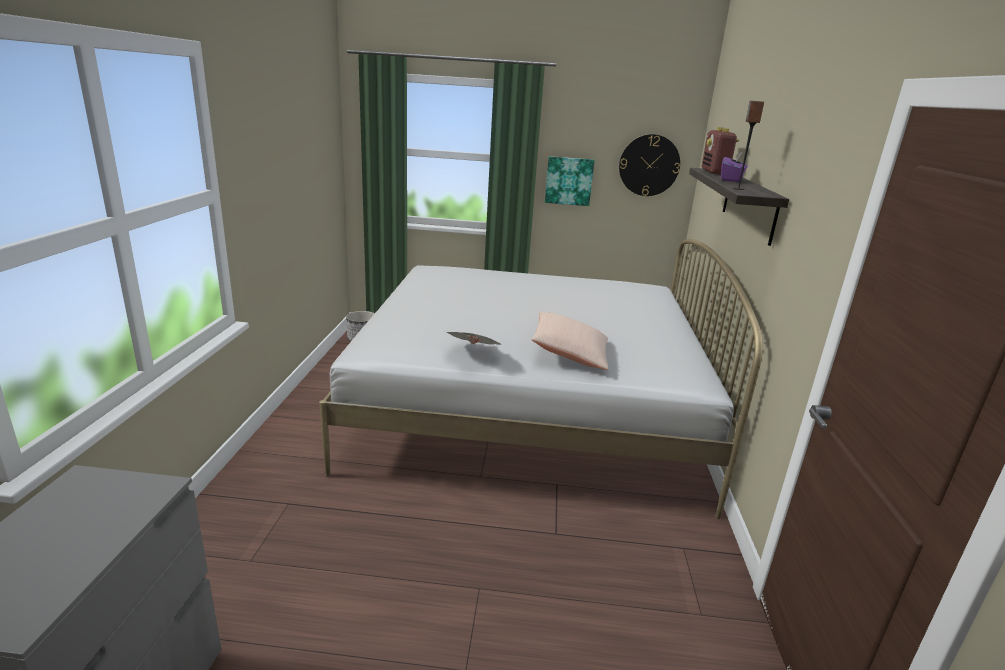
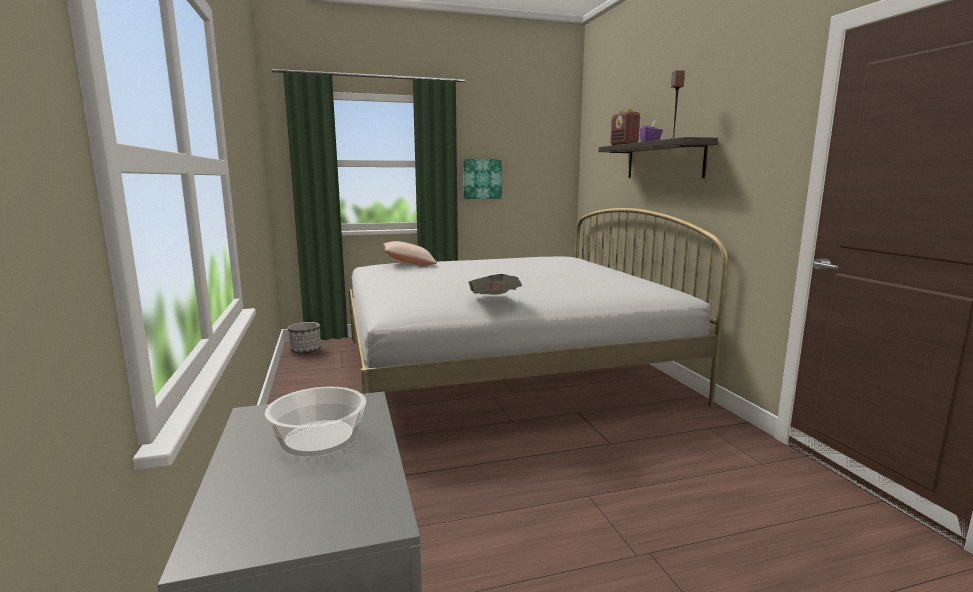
camera: 20 degrees left, 10 degrees down
beige pillow [532,311,608,370] -> beige pillow moved to [383,241,437,265]
wall clock [619,134,680,196] -> none
none -> bowl [265,387,366,456]

